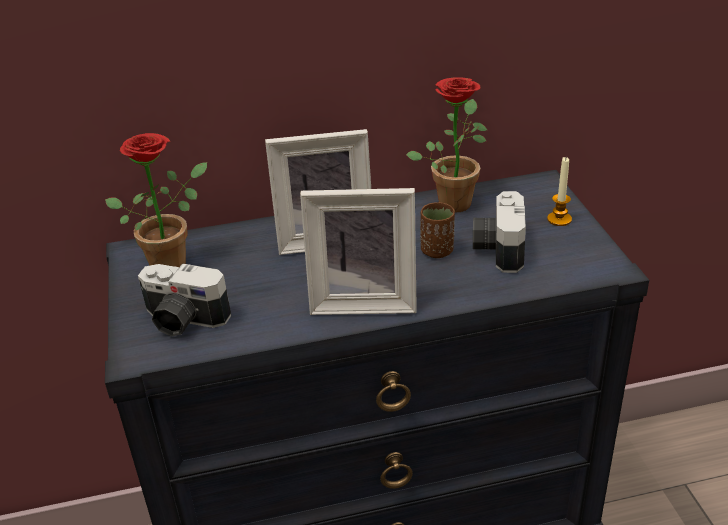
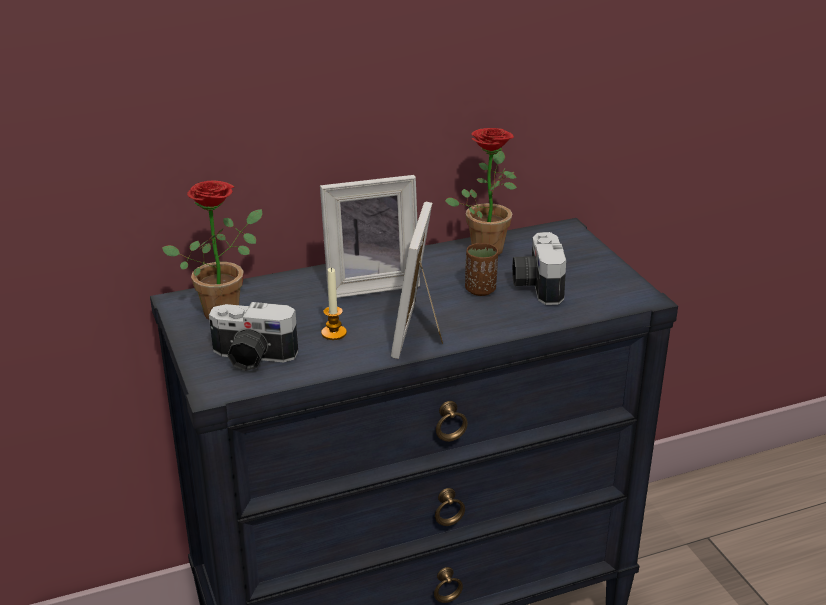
camera: 10 degrees left, 5 degrees down
picture frame [300,188,417,315] -> picture frame turned 105 degrees clockwise [391,202,443,359]
candle [547,157,572,226] -> candle moved to [321,267,347,340]

